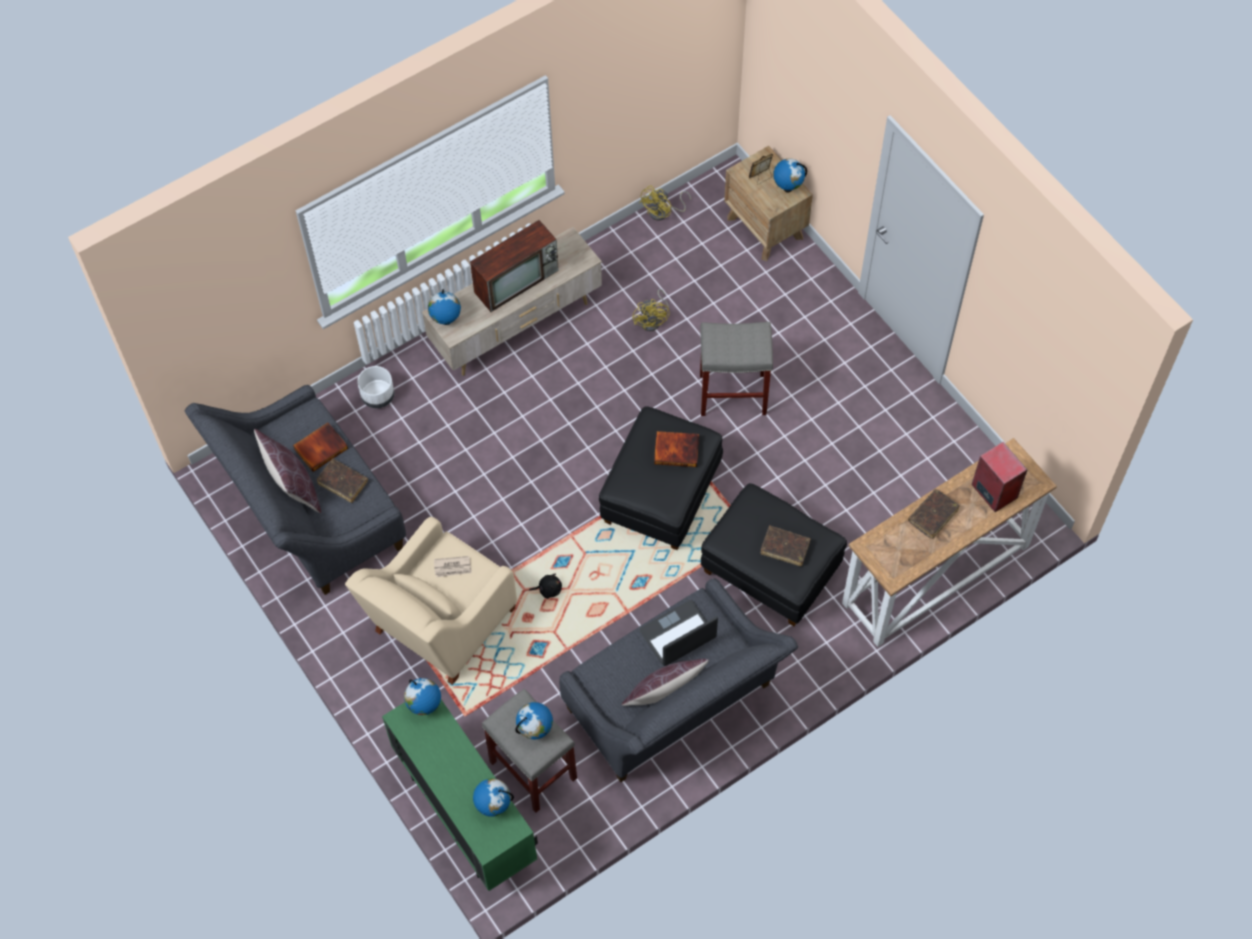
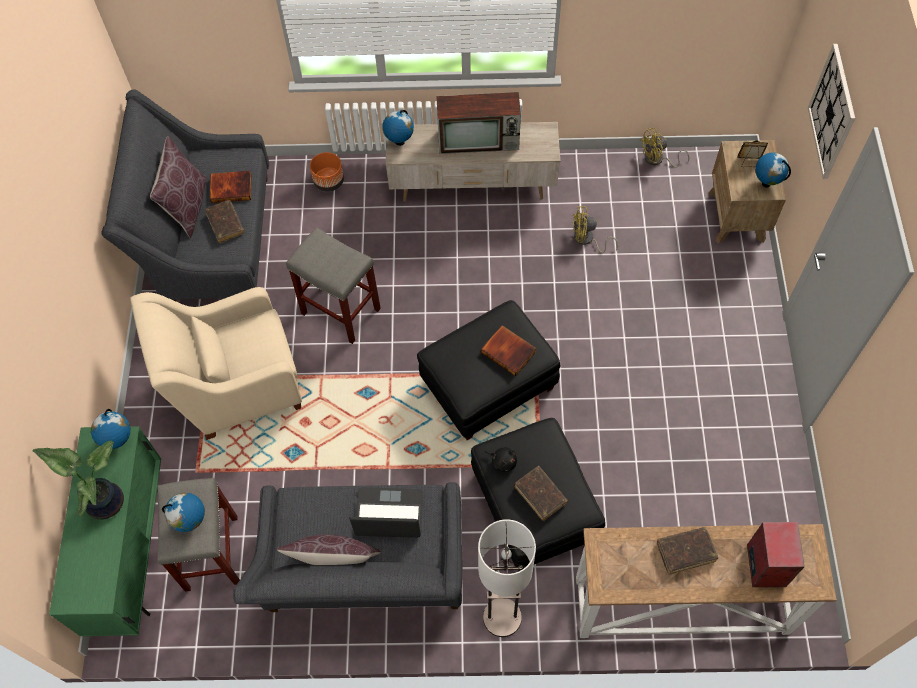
camera: 35 degrees right, 0 degrees up
white planter [357,366,395,408] -> orange planter [310,152,344,192]
newspaper [434,556,472,577] -> none
globe [473,778,514,817] -> none
black plush toy [529,574,562,599] -> black plush toy moved to [484,447,517,472]
yellow fan [632,289,670,331] -> yellow fan turned 60 degrees clockwise [573,206,618,253]
grey stool [700,322,773,416] -> grey stool moved to [286,227,381,344]
none -> potted plant [32,441,124,520]
none -> floor lamp [478,519,536,637]
none -> wall clock [808,44,855,179]

